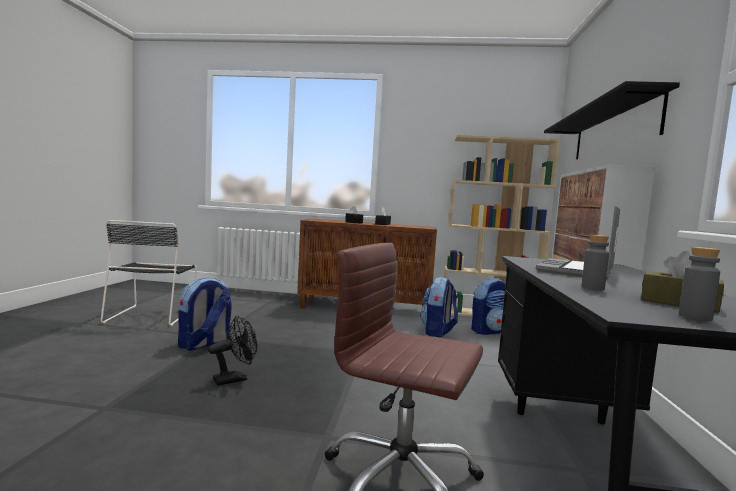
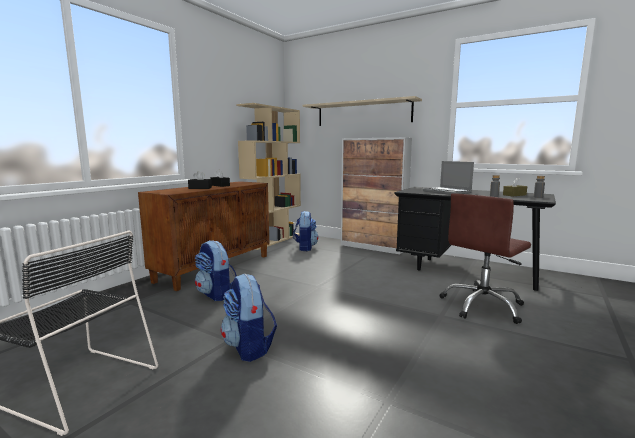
camera: 65 degrees left, 5 degrees up
black fan [208,316,257,386] -> none
backpack [420,277,458,337] -> backpack moved to [195,240,237,301]
black shelf [544,81,680,160] -> beige shelf [303,96,422,126]

